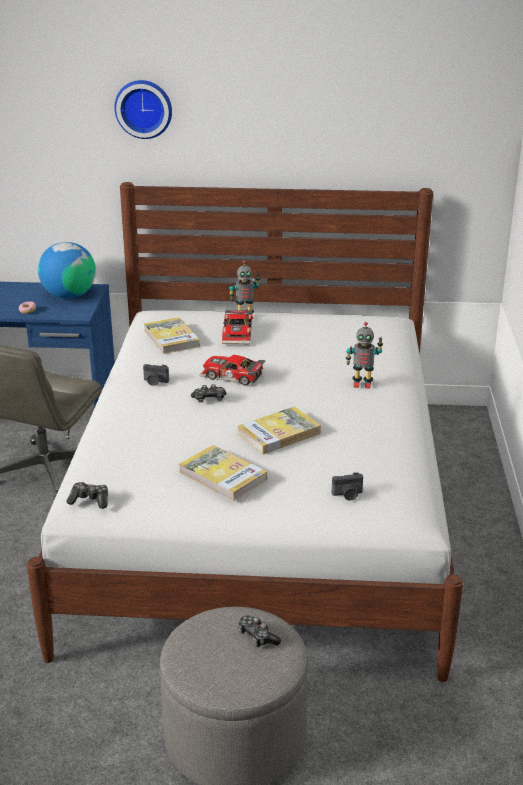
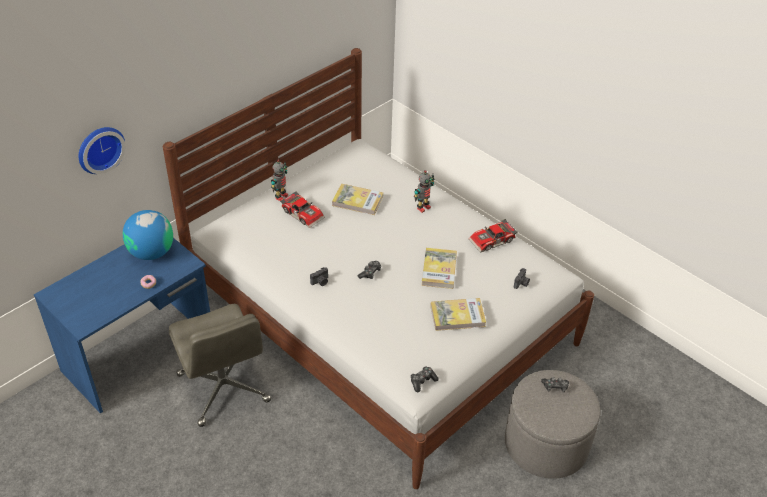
camera: 50 degrees left, 15 degrees up
wall clock [114,80,172,139] -> wall clock moved to [78,127,126,174]
book [144,317,200,354] -> book moved to [332,184,383,215]
toy car [200,355,265,386] -> toy car moved to [469,219,518,253]

